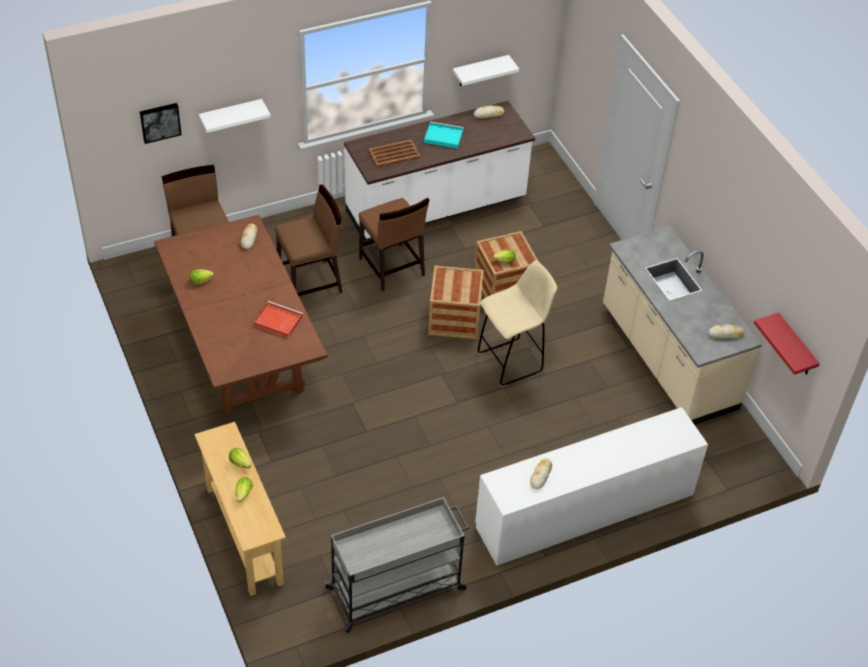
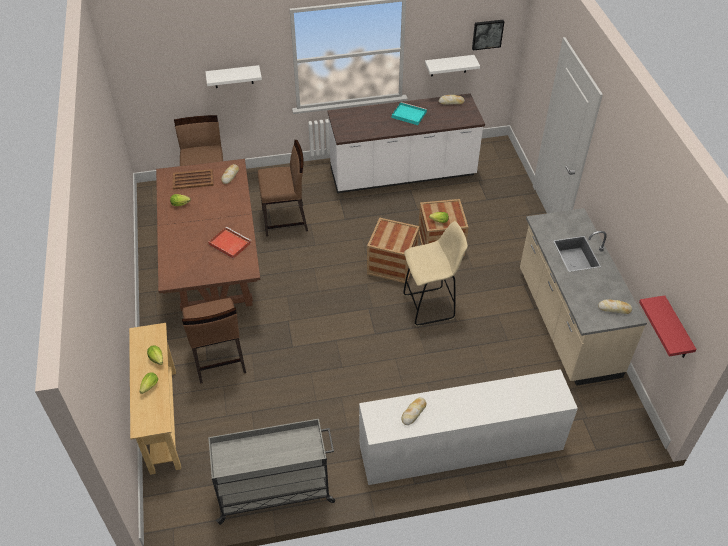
camera: 15 degrees right, 0 degrees up
picture [140,103,182,144] -> picture moved to [472,20,504,50]
brown chair [359,198,429,291] -> brown chair moved to [182,298,246,384]
brown tray [368,139,421,167] -> brown tray moved to [173,169,213,190]

